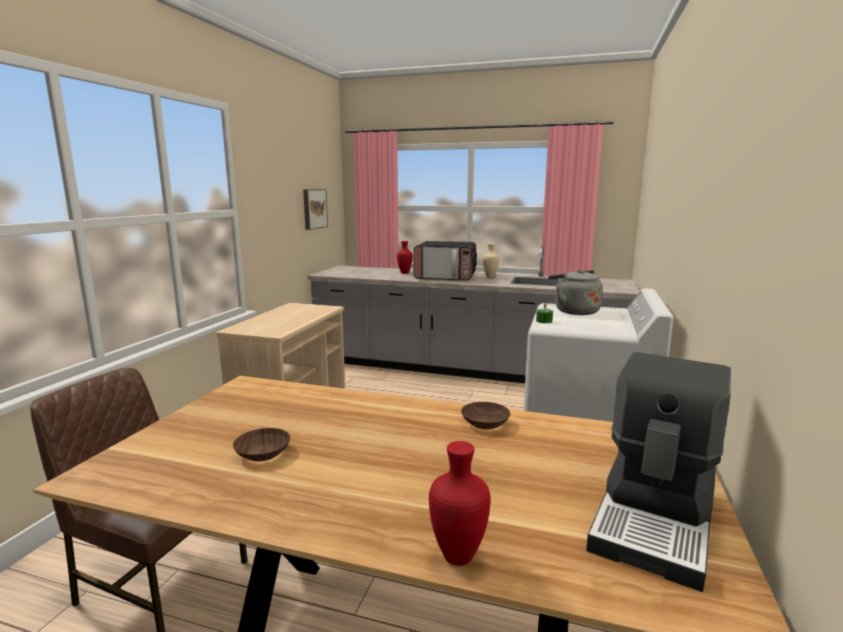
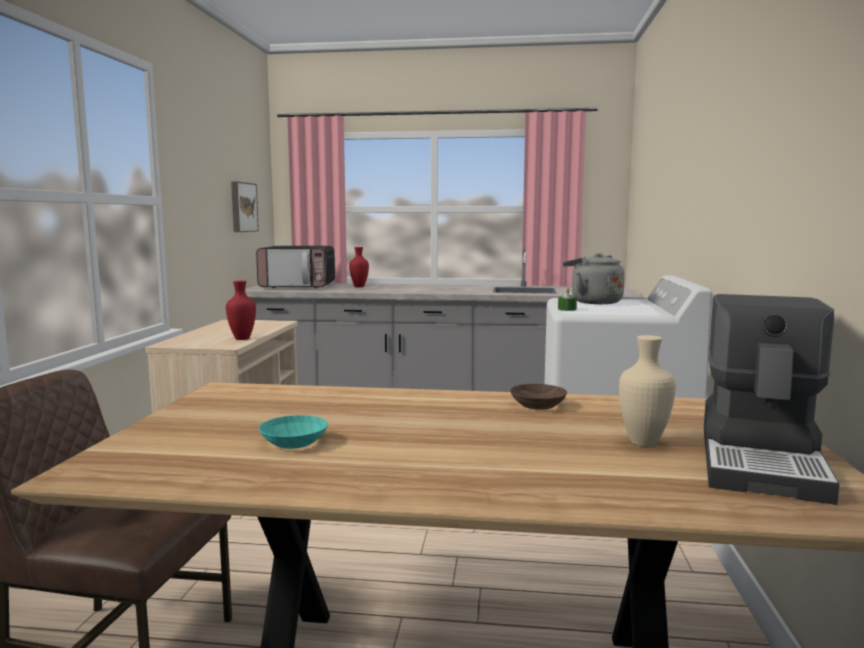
camera: 10 degrees left, 5 degrees down
brown bowl [233,428,291,461] -> turquoise bowl [259,415,328,449]
microwave [413,241,477,281] -> microwave moved to [256,246,335,288]
red vase [429,441,491,566] -> red vase moved to [226,280,256,340]
beige vase [483,243,499,278] -> beige vase moved to [619,335,676,447]

